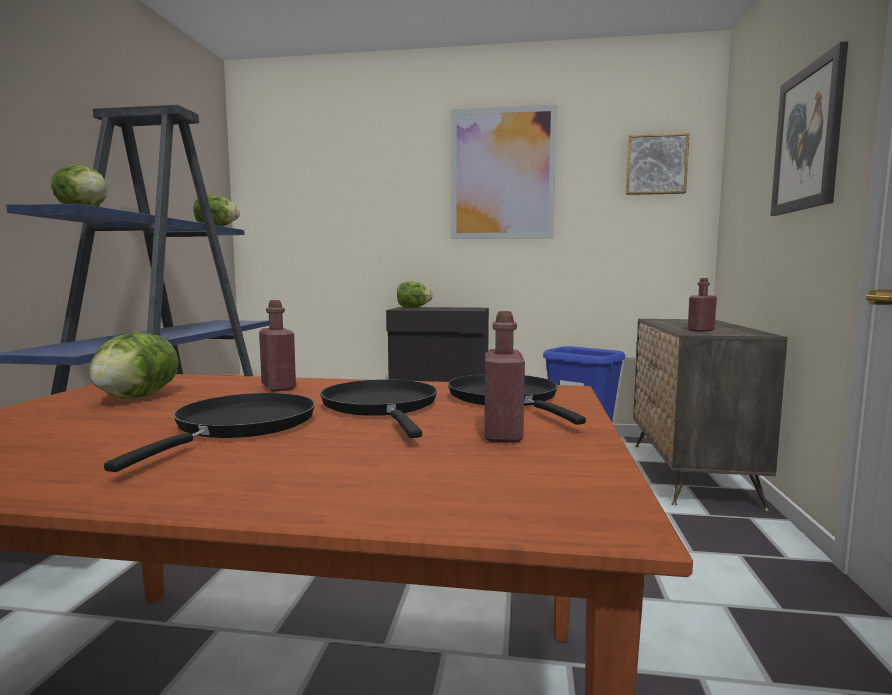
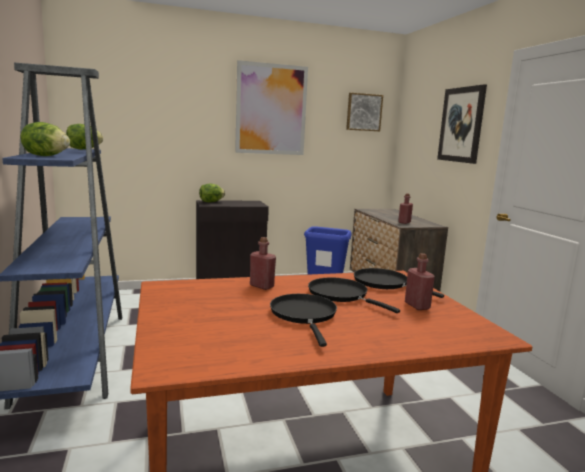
camera: 25 degrees left, 5 degrees up
lettuce [89,332,179,398] -> none

